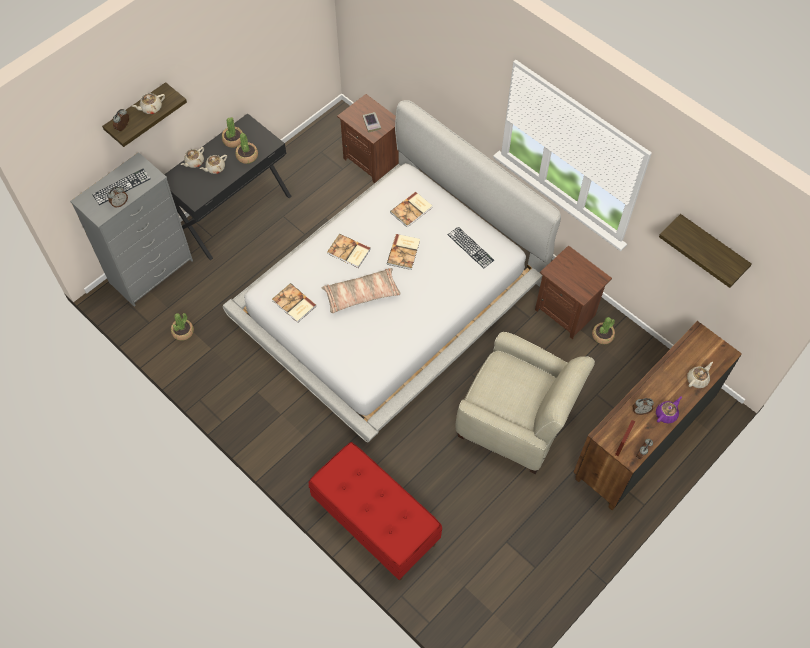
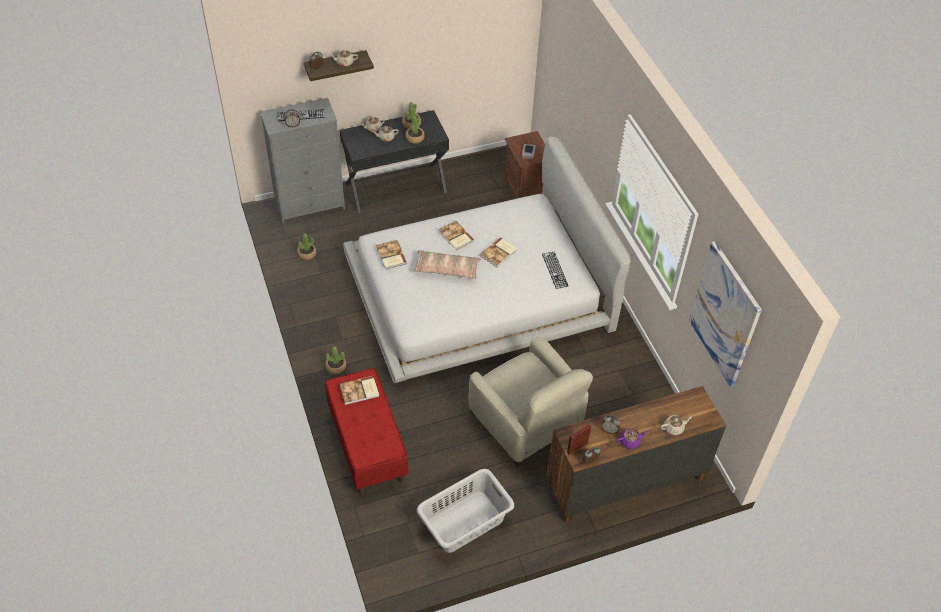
camera: 25 degrees right, 10 degrees down
book [390,192,432,228] -> book moved to [339,376,379,405]
brown nightstand [535,245,612,339] -> none
potted plant [592,317,615,344] -> potted plant moved to [325,347,346,374]
shelf [659,214,751,288] -> picture [689,241,762,387]
none -> grey laundry basket [417,469,514,553]

